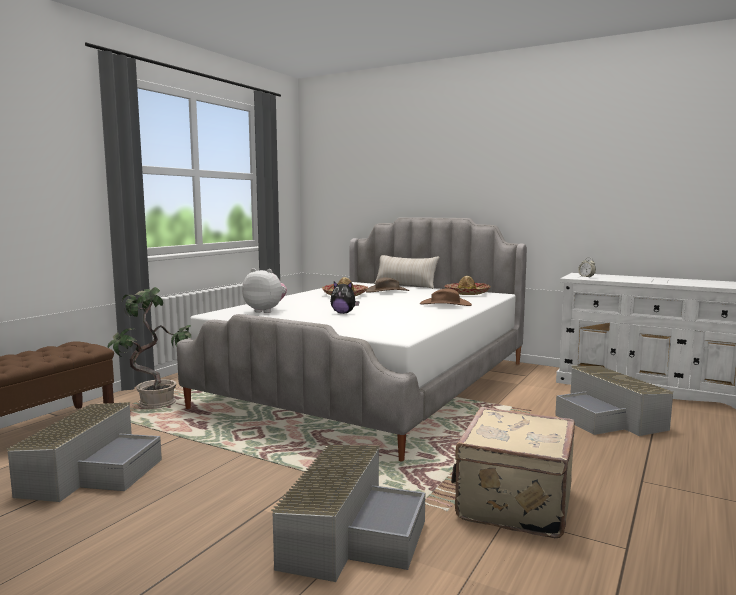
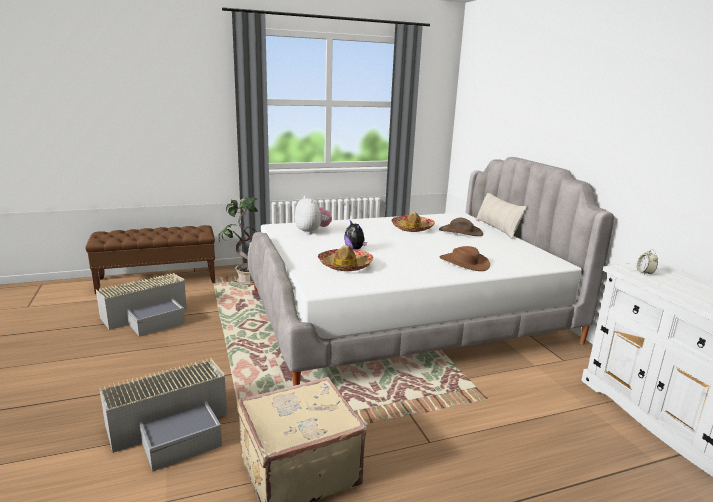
camera: 40 degrees right, 10 degrees up
hat [444,276,491,295] -> hat moved to [318,245,373,271]
grey storage box [555,366,674,436] -> none

